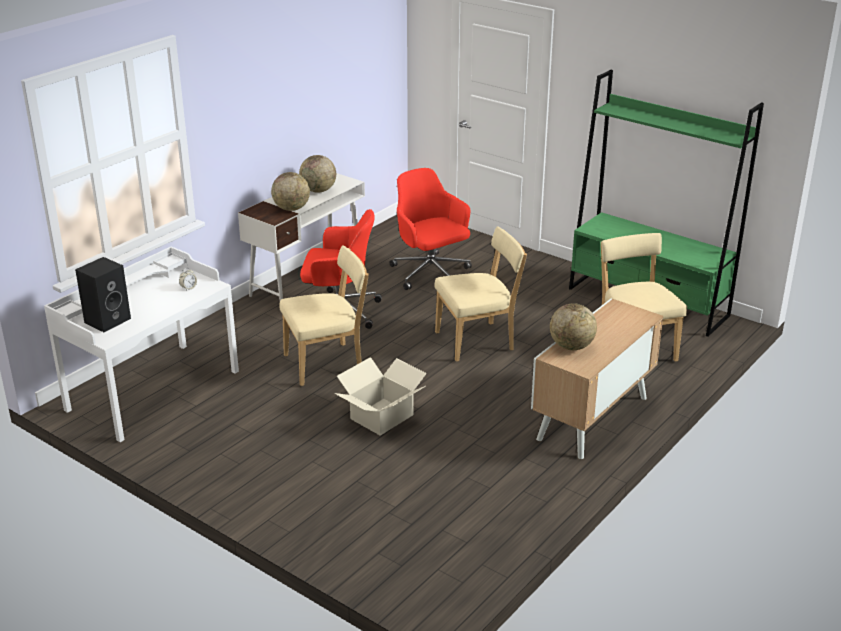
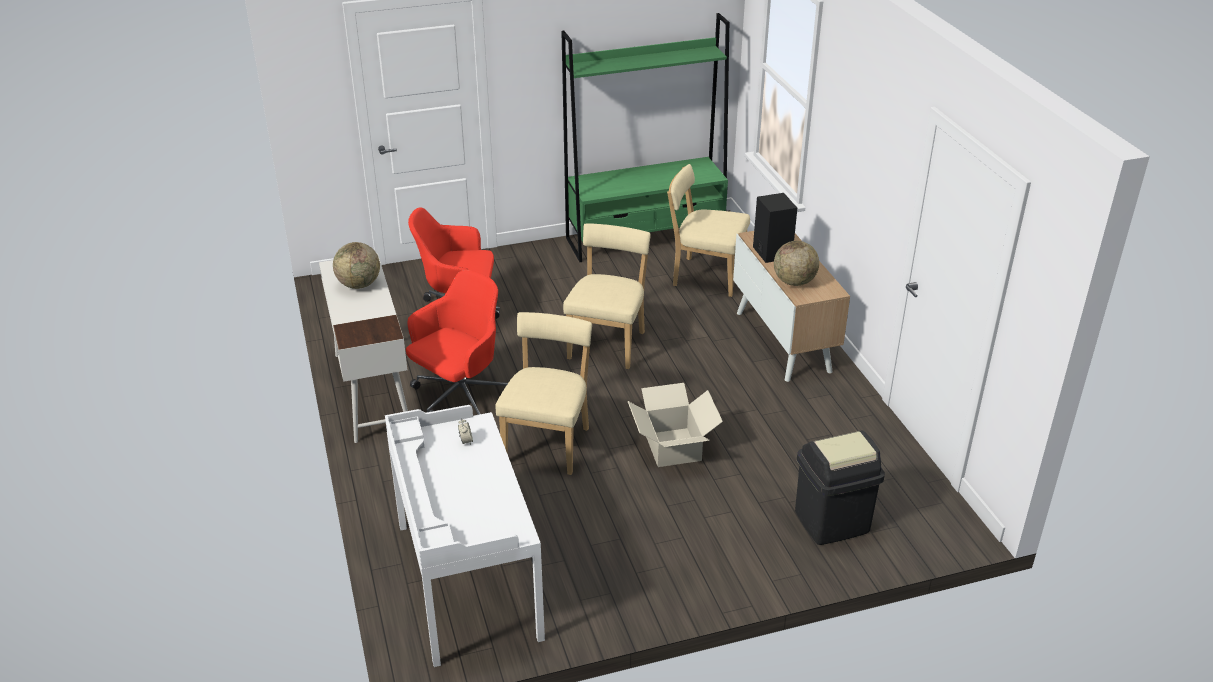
camera: 55 degrees left, 5 degrees up
black speaker [75,257,131,332] -> black speaker moved to [753,193,797,263]
globe [271,172,310,211] -> none
none -> black trash can [795,431,885,545]

